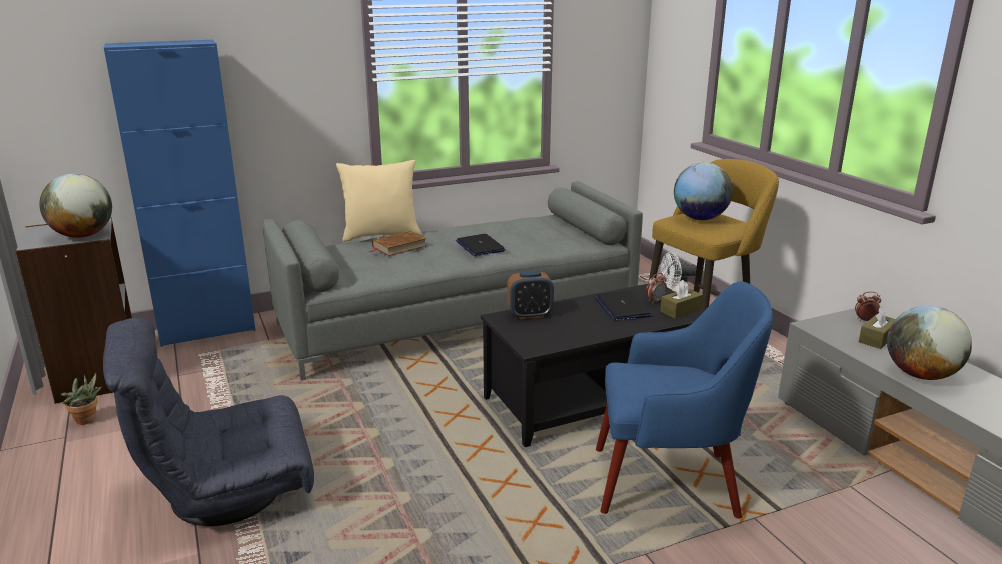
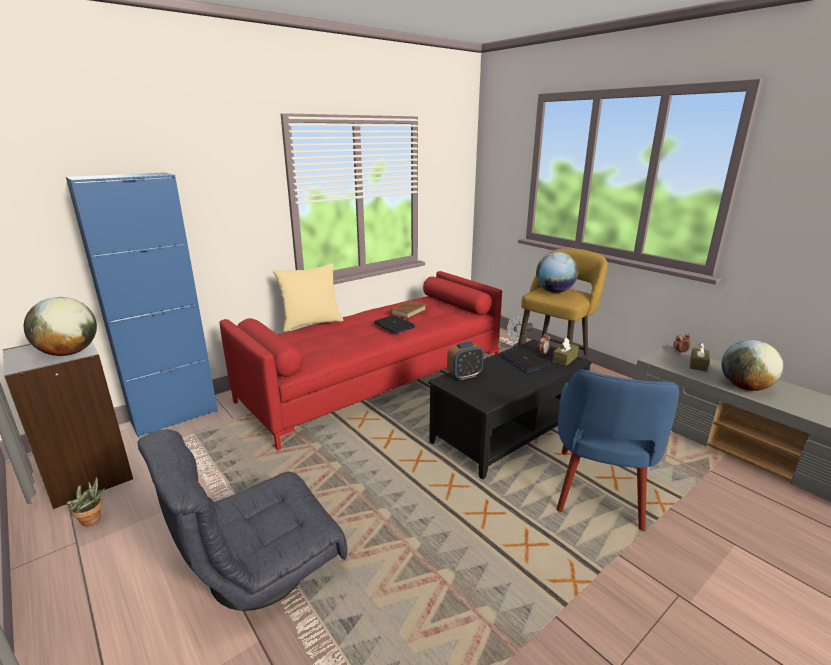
camera: 15 degrees left, 0 degrees up
grey sofa [263,181,643,381] -> red sofa [220,271,502,451]
brown book [369,231,427,256] -> brown book moved to [391,300,427,318]
blue armchair [596,281,773,519] -> blue armchair turned 120 degrees clockwise [557,369,679,532]

